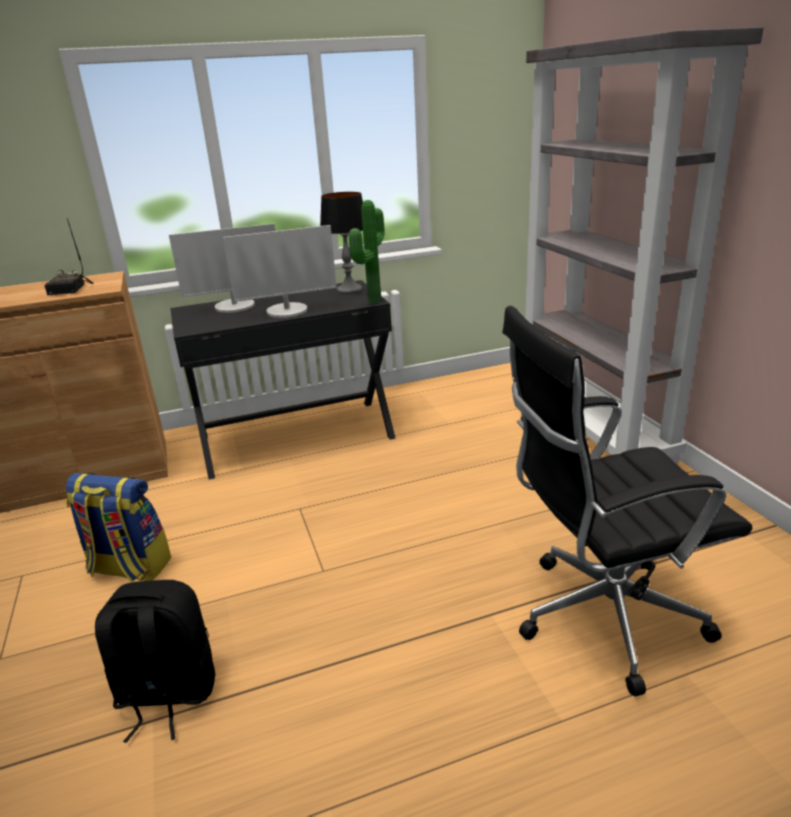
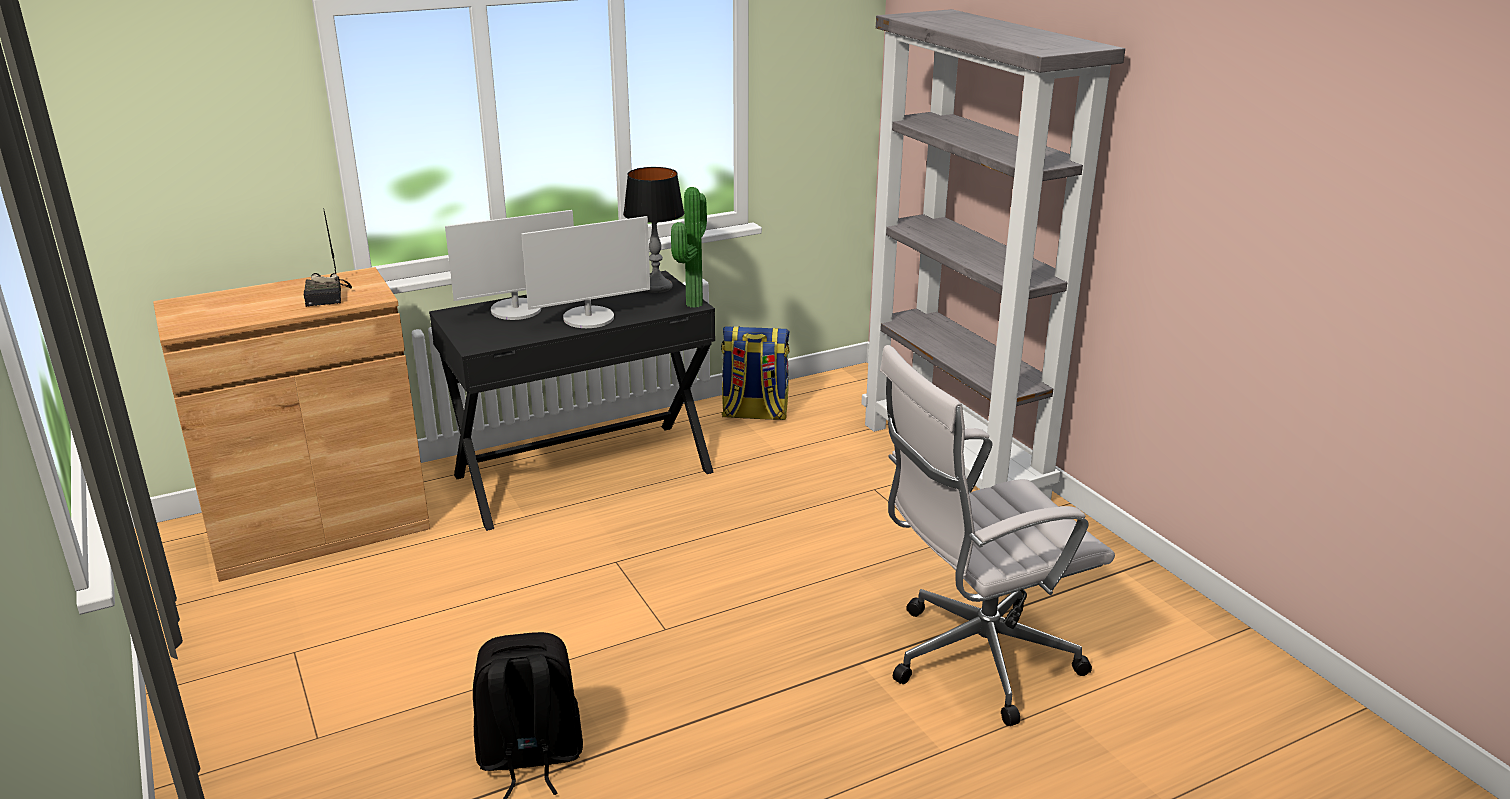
camera: 10 degrees left, 0 degrees up
backpack [66,473,171,582] -> backpack moved to [721,326,790,420]
black office chair [502,306,752,697] -> white office chair [880,345,1115,726]

